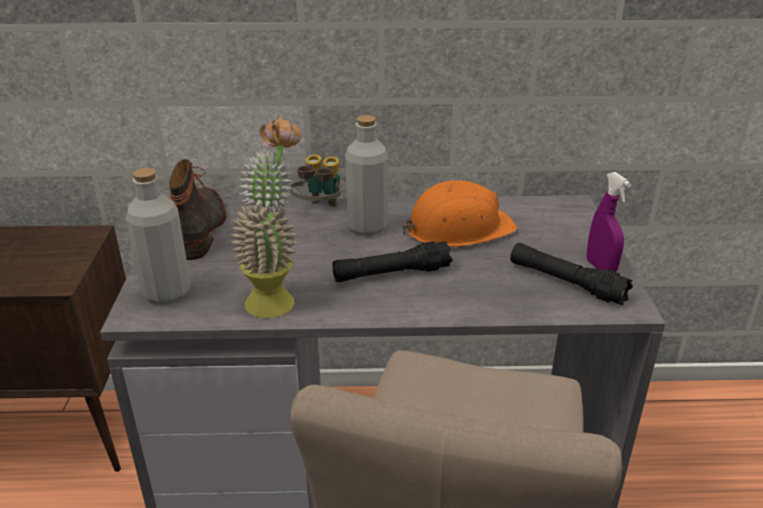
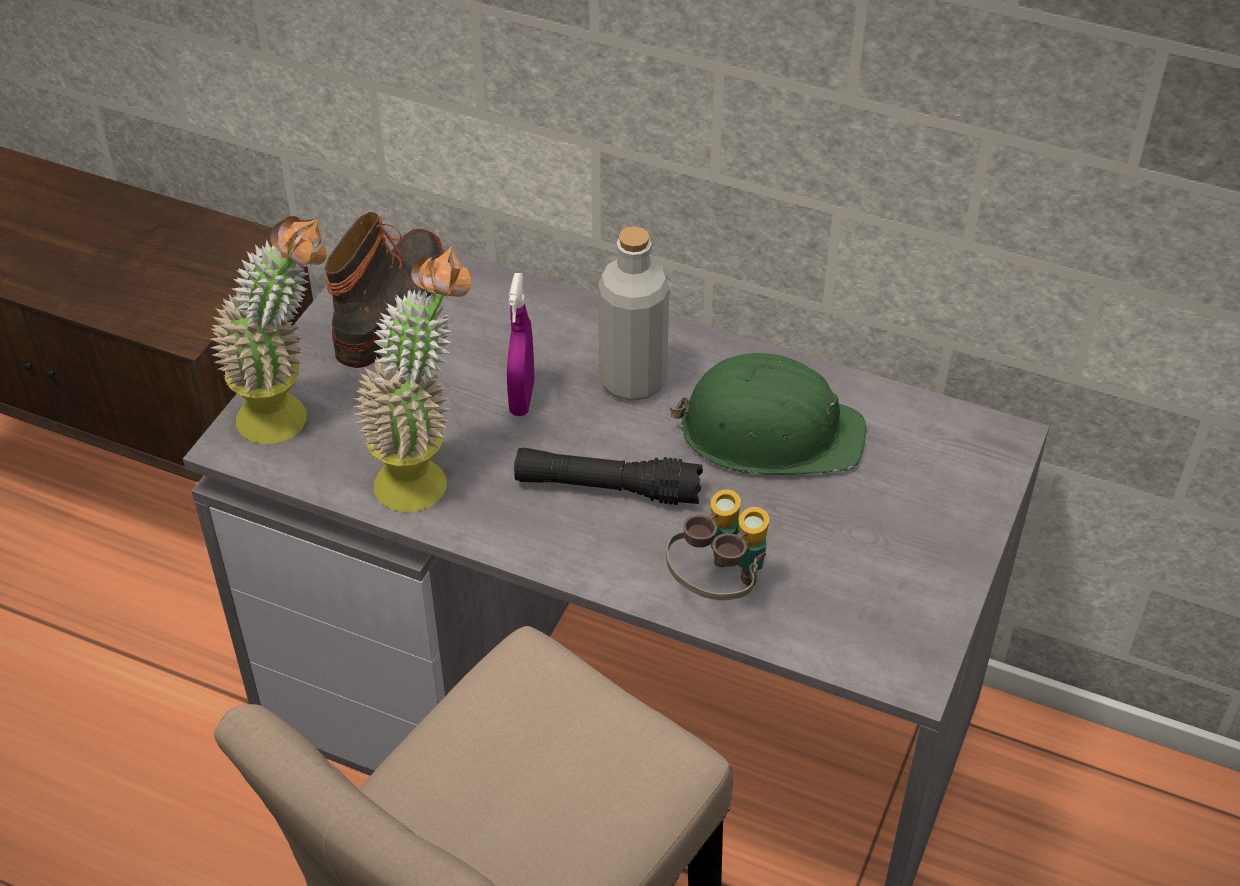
camera: 25 degrees right, 15 degrees up
grey bottle [126,168,190,304] -> potted plant [210,216,327,444]
binoculars [290,154,341,207] -> binoculars moved to [666,489,769,600]
orange hard hat [403,180,517,247] -> green hard hat [669,353,866,475]
black flashlight [510,243,633,306] -> none
purple spray bottle [587,172,631,272] -> purple spray bottle moved to [507,273,534,416]

